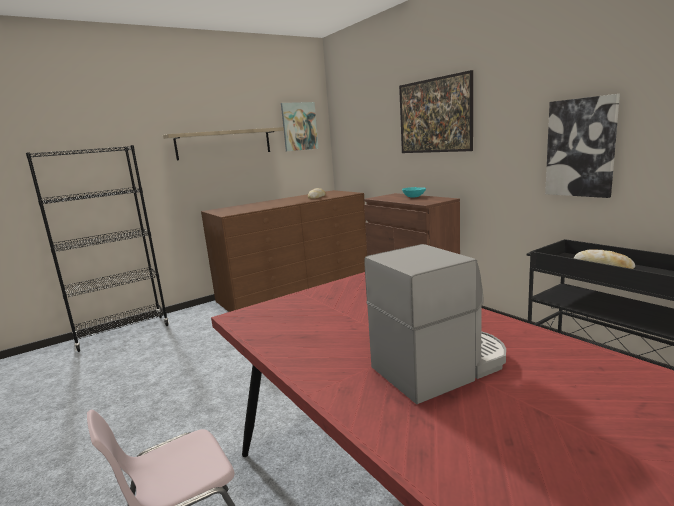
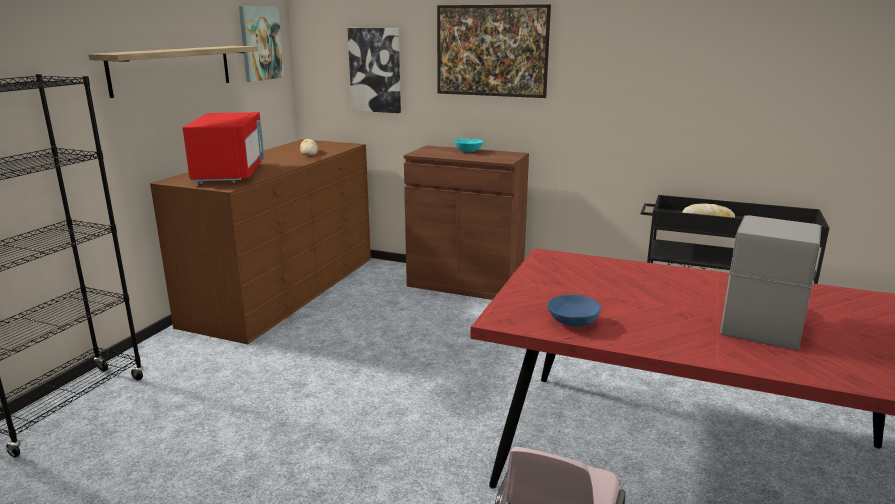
camera: 35 degrees left, 5 degrees up
picture [545,94,620,198] -> picture moved to [348,28,401,113]
none -> red microwave [183,112,264,184]
none -> blue bowl [547,294,601,327]

